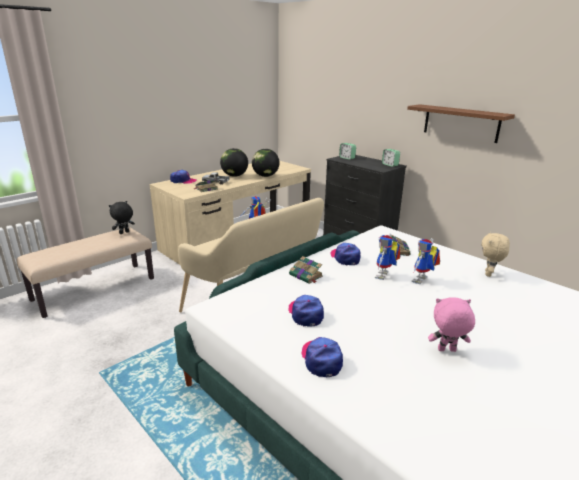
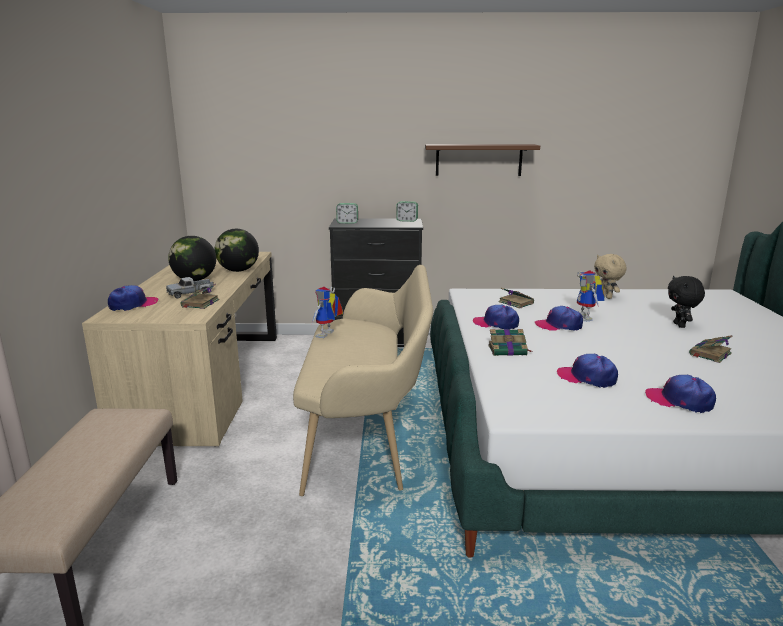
camera: 45 degrees left, 5 degrees down
black plush toy [109,201,135,234] -> black plush toy moved to [668,276,705,328]
toy robot [375,234,400,280] -> cap [535,306,583,331]
pink plush toy [428,297,475,352] -> book [689,335,732,363]

